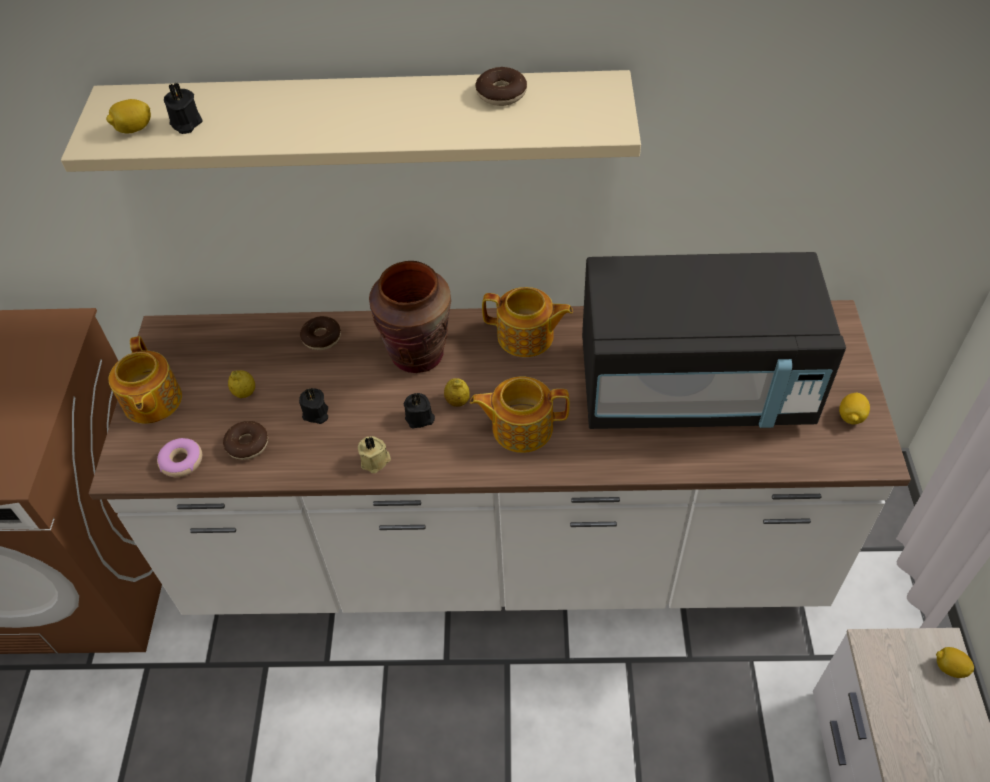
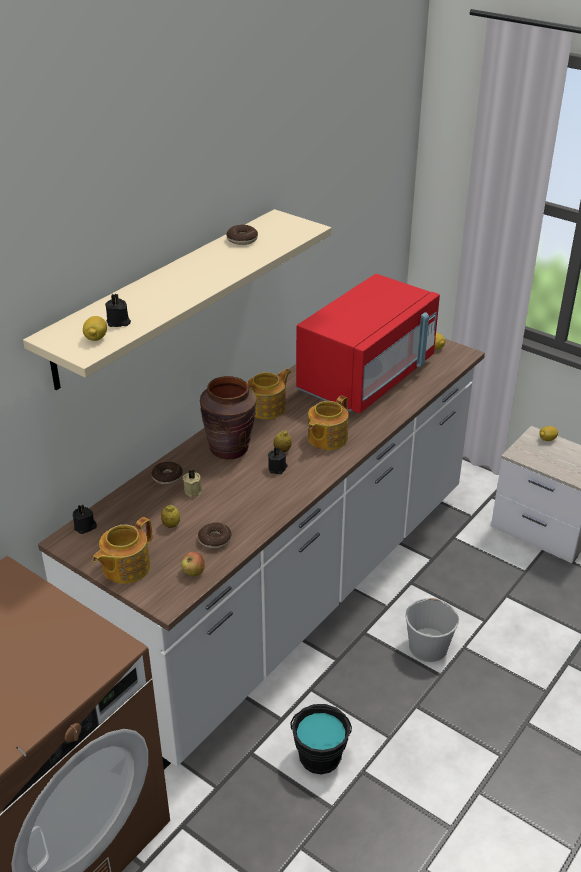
camera: 55 degrees left, 15 degrees down
teapot [109,336,182,424] -> teapot turned 105 degrees clockwise [92,517,152,584]
donut [157,438,202,477] -> apple [181,552,205,576]
black candle [299,388,328,424] -> black candle moved to [73,505,97,534]
beige candle [358,436,391,473] -> beige candle moved to [183,469,202,497]
black microwave [582,252,846,429] -> red microwave [296,274,440,414]
none -> black bucket [291,704,352,774]
none -> white bucket [405,598,459,662]

